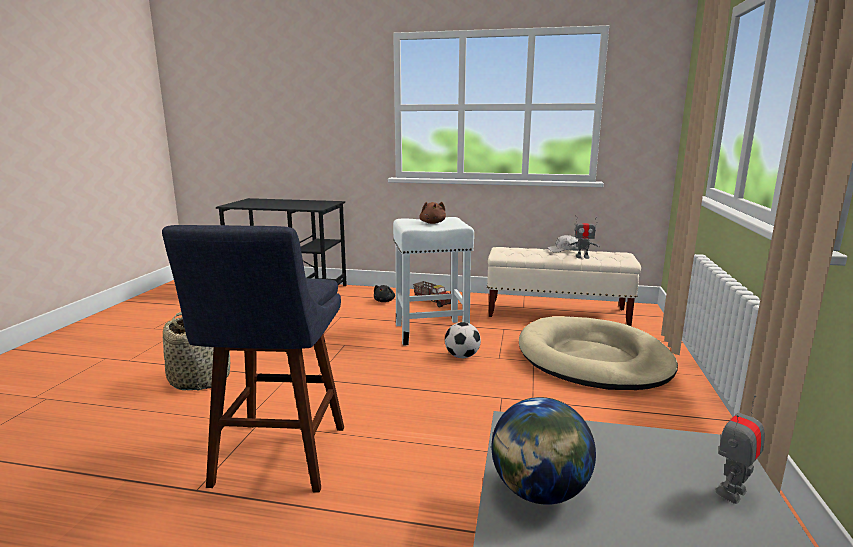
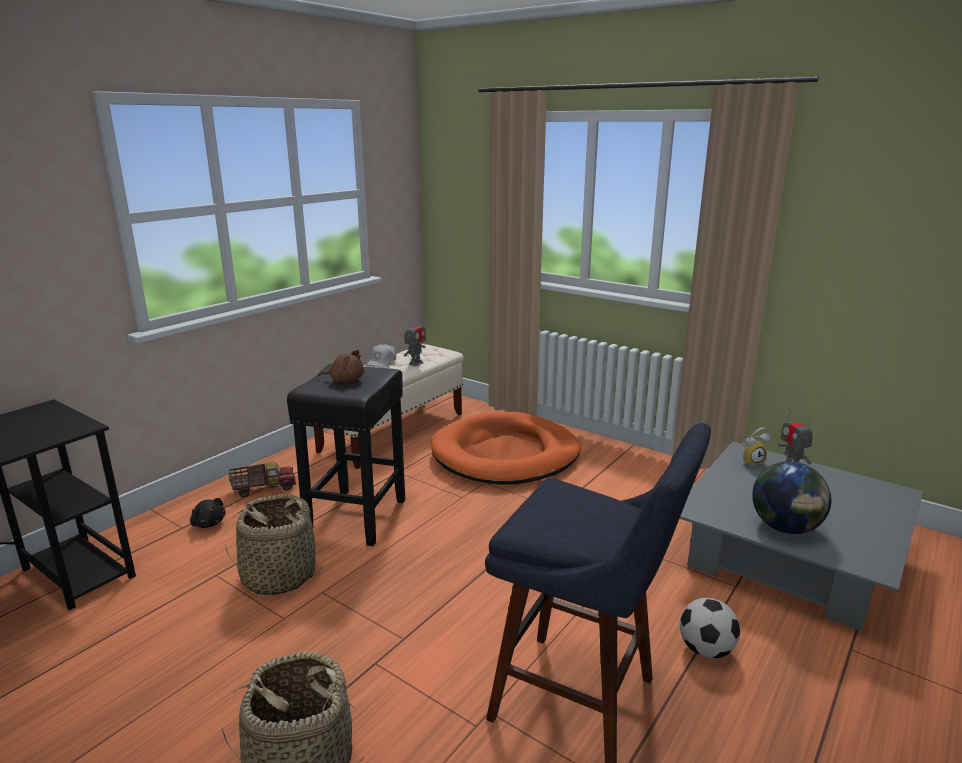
camera: 65 degrees left, 5 degrees up
white stool [393,217,474,346] -> black stool [287,363,405,546]
football [445,322,481,358] -> football moved to [680,598,740,659]
beige dog bed [519,316,678,390] -> orange dog bed [431,412,581,485]
none -> basket [225,494,323,595]
none -> alarm clock [743,427,771,466]

